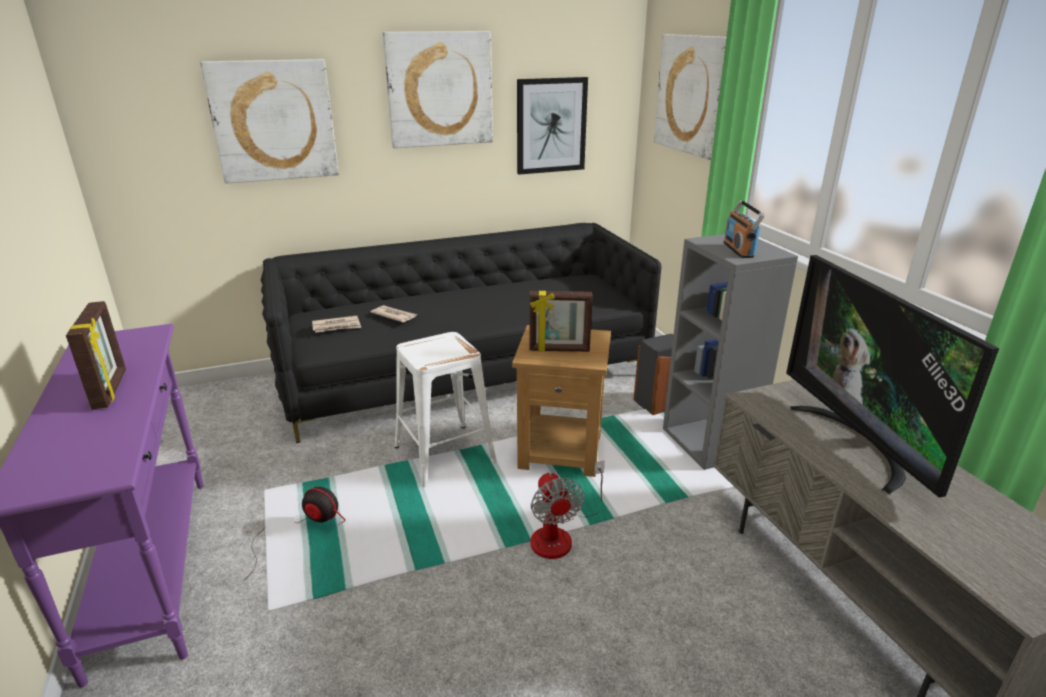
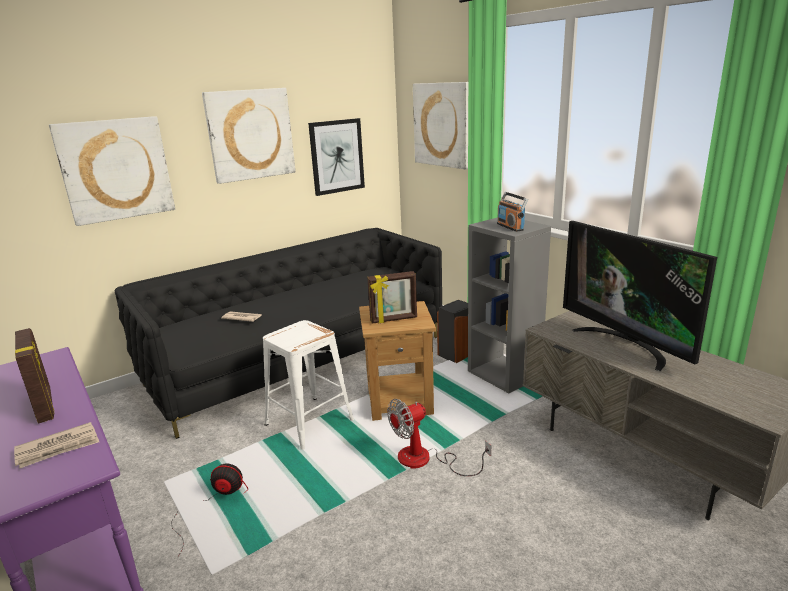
camera: 15 degrees left, 5 degrees down
newspaper [312,316,361,333] -> newspaper moved to [14,422,99,468]
fan [531,460,605,559] -> fan turned 90 degrees clockwise [387,399,491,476]

